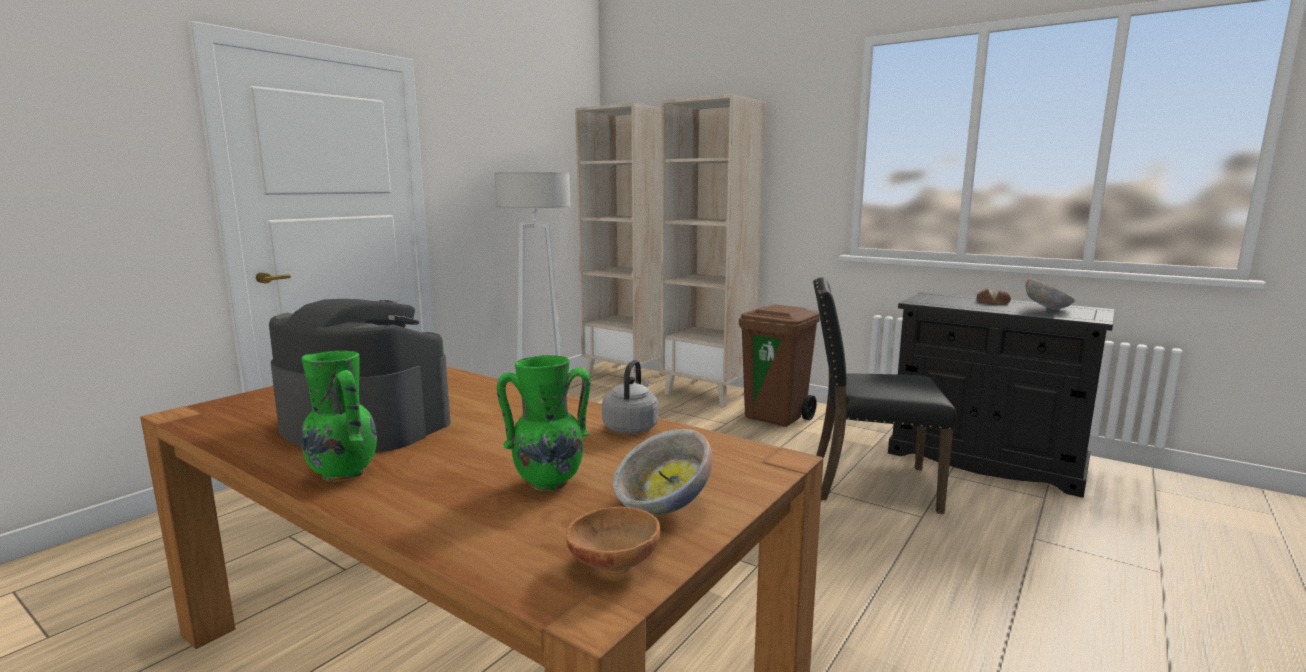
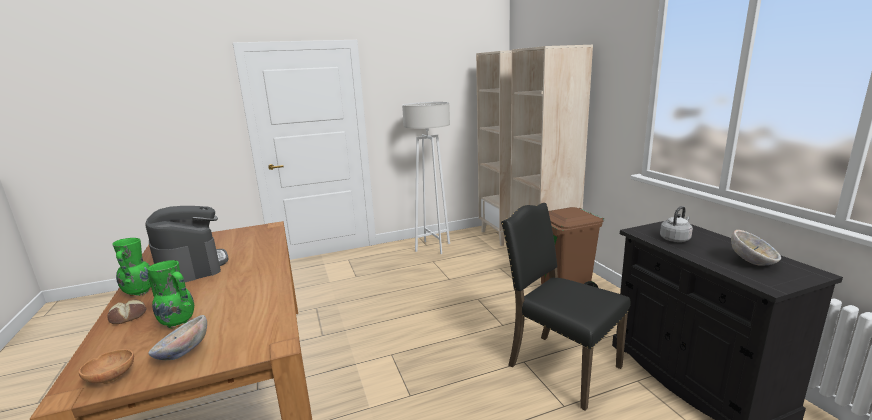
camera: 35 degrees right, 5 degrees up
grey kettle [602,360,658,434] -> grey kettle moved to [660,206,693,242]
bread [977,289,1011,304] -> bread moved to [107,300,146,324]

